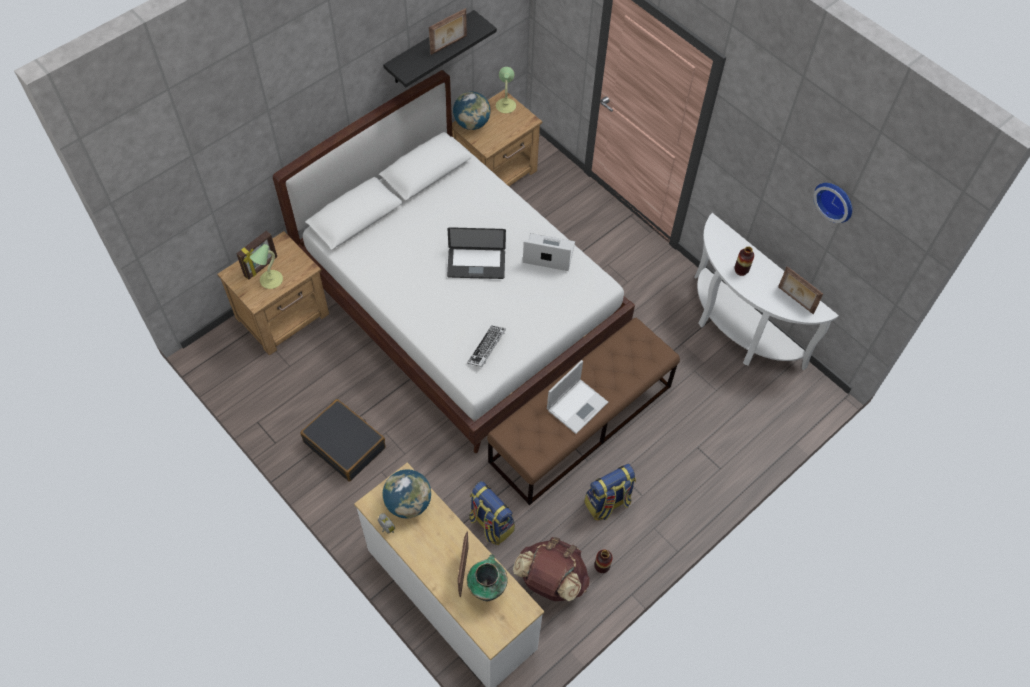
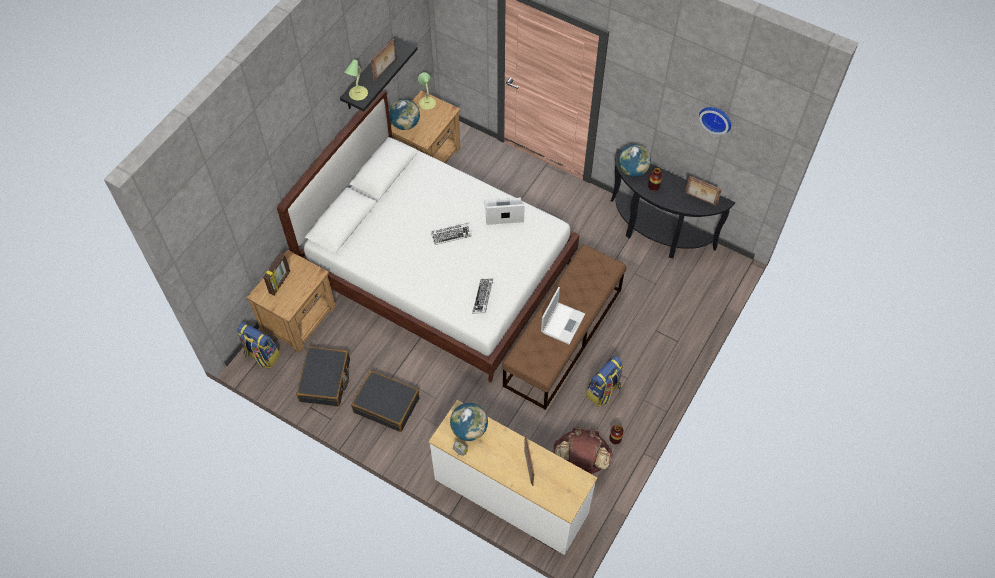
camera: 15 degrees left, 0 degrees up
table lamp [250,244,283,289] -> table lamp moved to [344,59,368,101]
laptop [447,227,506,279] -> keyboard [431,223,472,245]
vase [467,554,508,601] -> none
backpack [469,481,515,545] -> backpack moved to [237,322,280,368]
white console table [694,213,839,370] -> black console table [611,149,735,258]
none -> black suitcase [296,347,350,406]
none -> globe [618,144,651,177]

